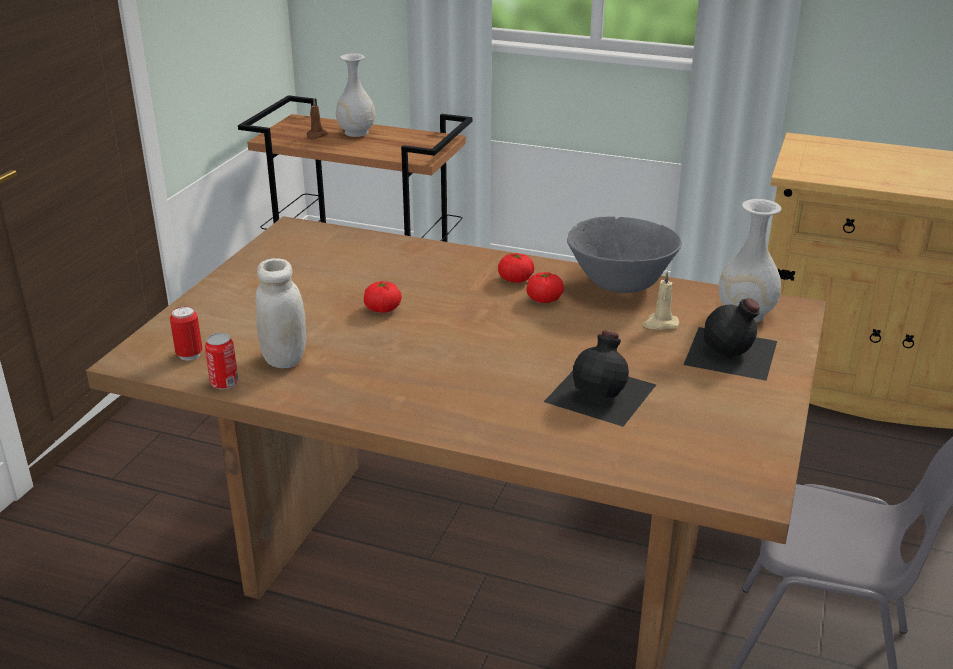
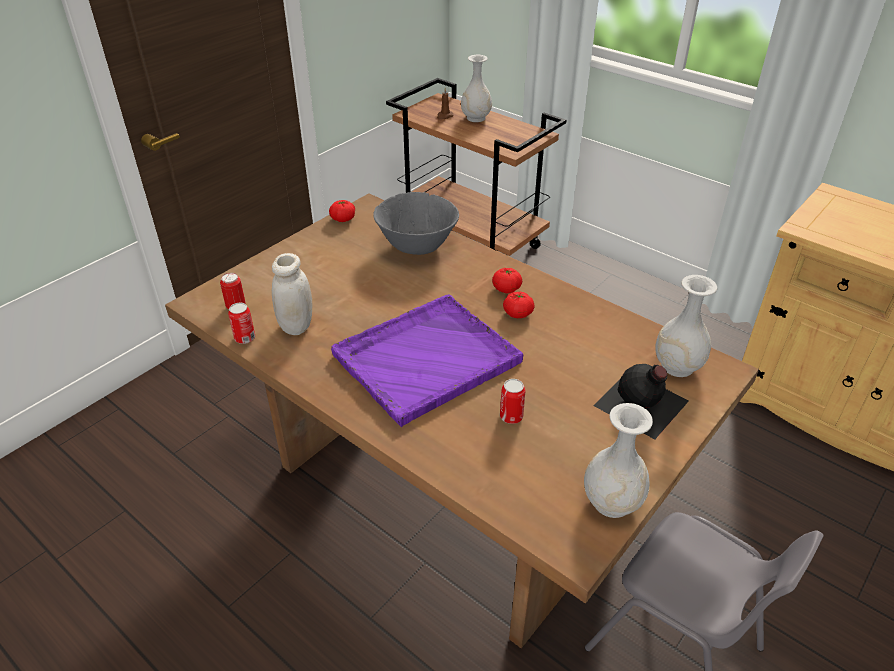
camera: 20 degrees right, 10 degrees up
tomato [364,281,402,313] -> tomato moved to [329,200,355,222]
black bottle [544,330,656,427] -> can [500,379,525,424]
grey bowl [567,216,682,293] -> grey bowl moved to [373,192,459,255]
beige candle [643,271,679,330] -> none
none -> purple tray [331,294,523,427]
none -> white vase [584,403,653,518]

